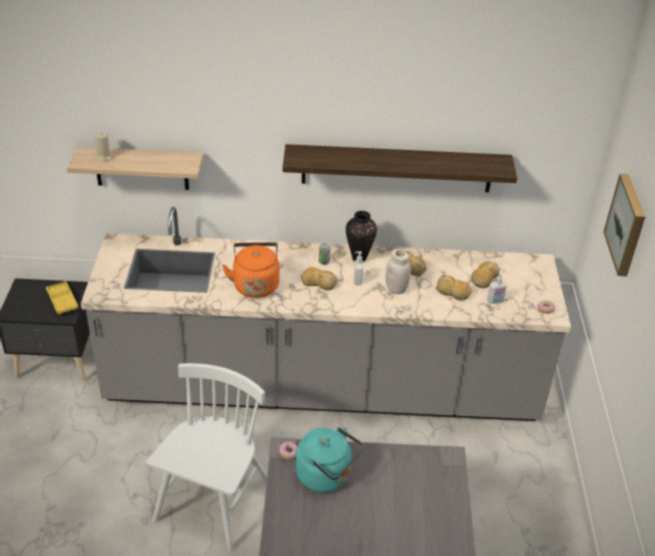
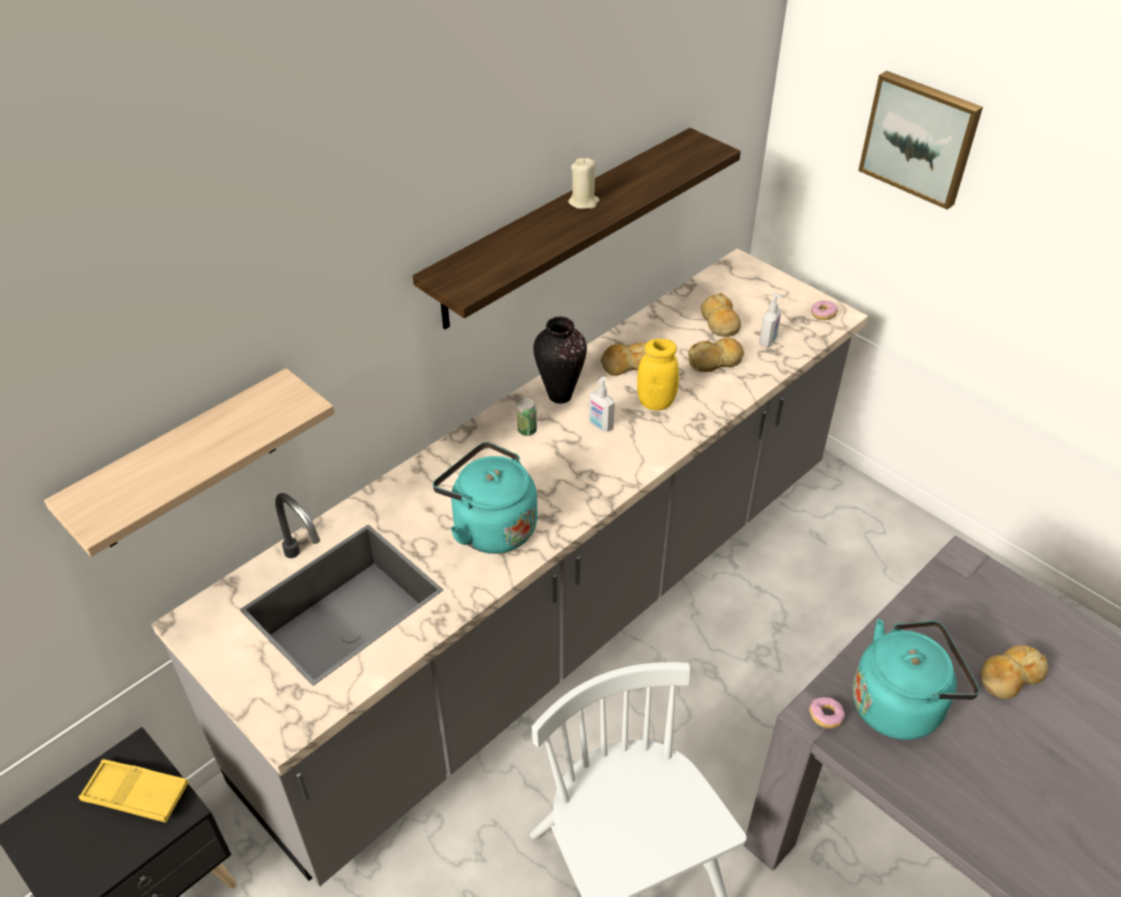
camera: 45 degrees left, 5 degrees up
beige candle [95,132,113,162] -> beige candle moved to [568,158,600,209]
orange kettle [222,242,280,298] -> turquoise kettle [433,442,537,554]
bread [301,267,337,290] -> bread moved to [980,645,1048,699]
white jar [386,249,411,294] -> yellow jar [637,339,679,411]

